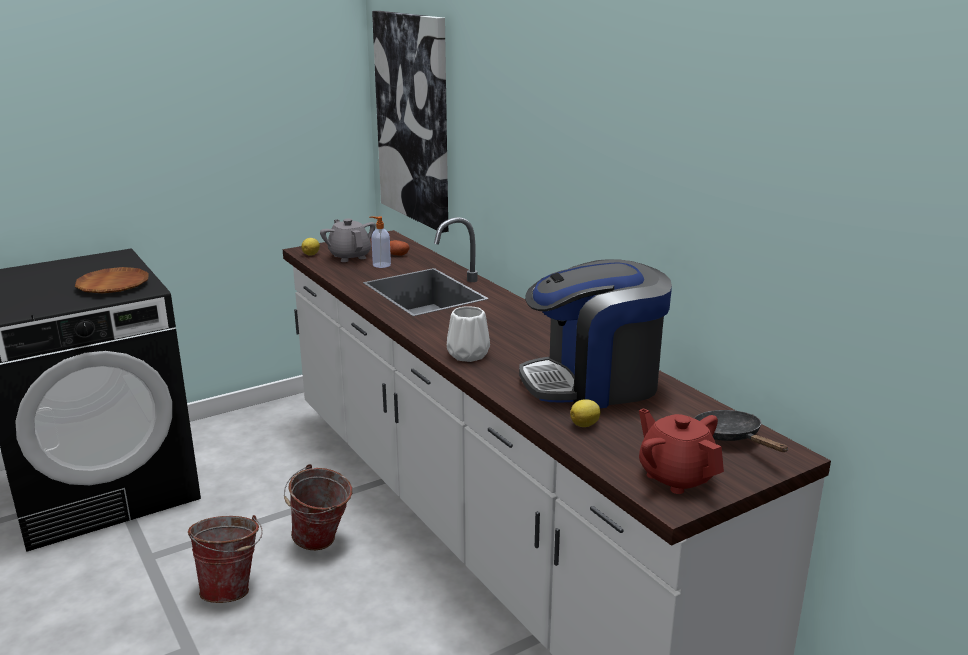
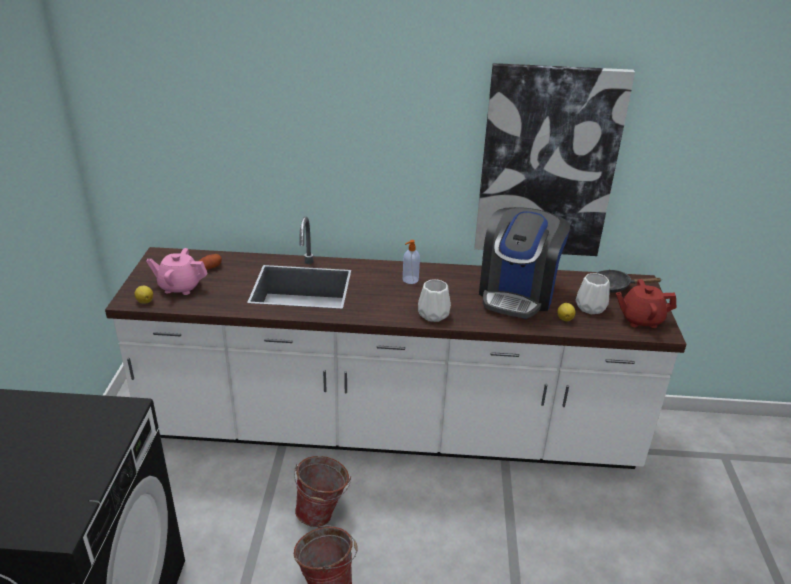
camera: 55 degrees left, 10 degrees up
brown plate [75,267,149,293] -> none
grey teapot [320,219,376,262] -> pink teapot [146,248,208,295]
soap dispenser [369,216,391,268] -> soap dispenser moved to [403,240,420,284]
picture [372,11,448,233] -> picture moved to [475,63,635,256]
none -> white vase [576,273,610,314]

